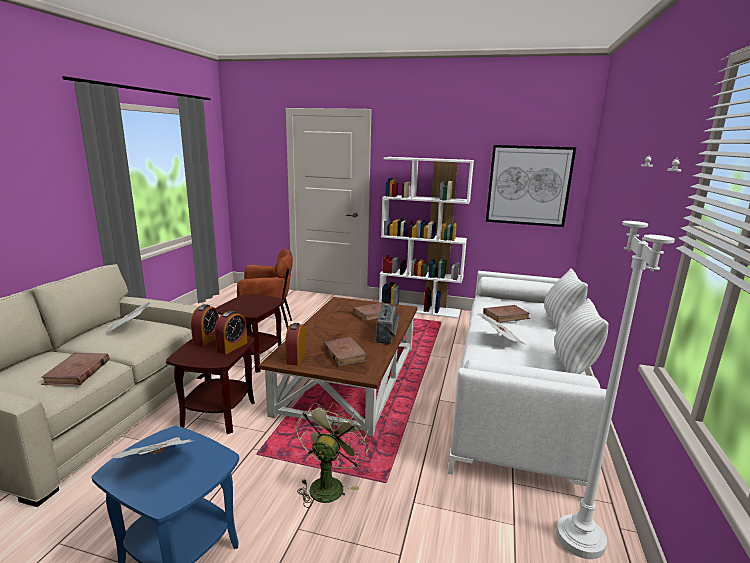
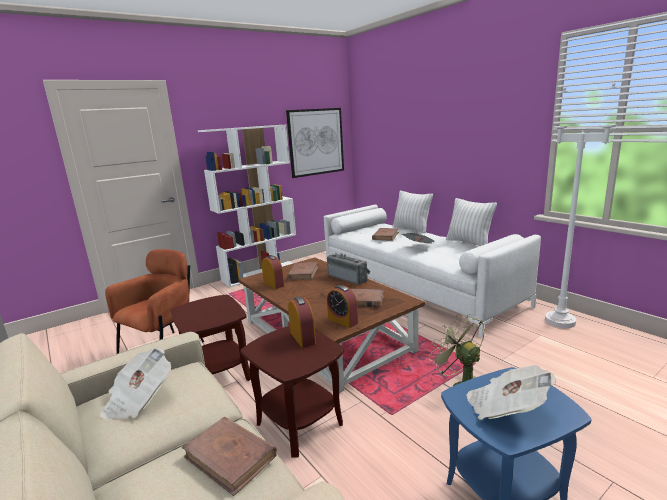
camera: 50 degrees left, 0 degrees up
alarm clock [191,304,219,346] -> alarm clock moved to [262,255,284,289]

